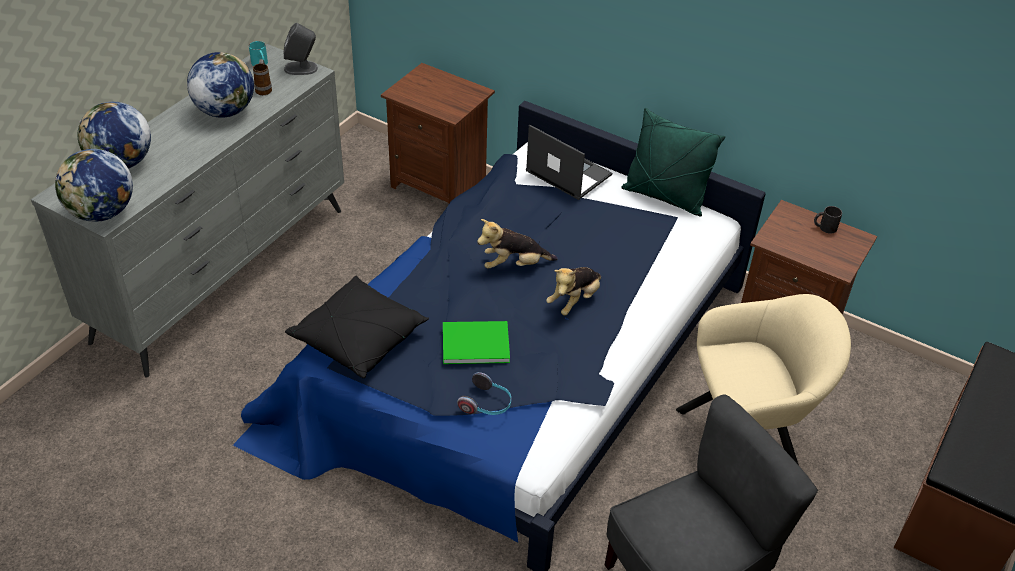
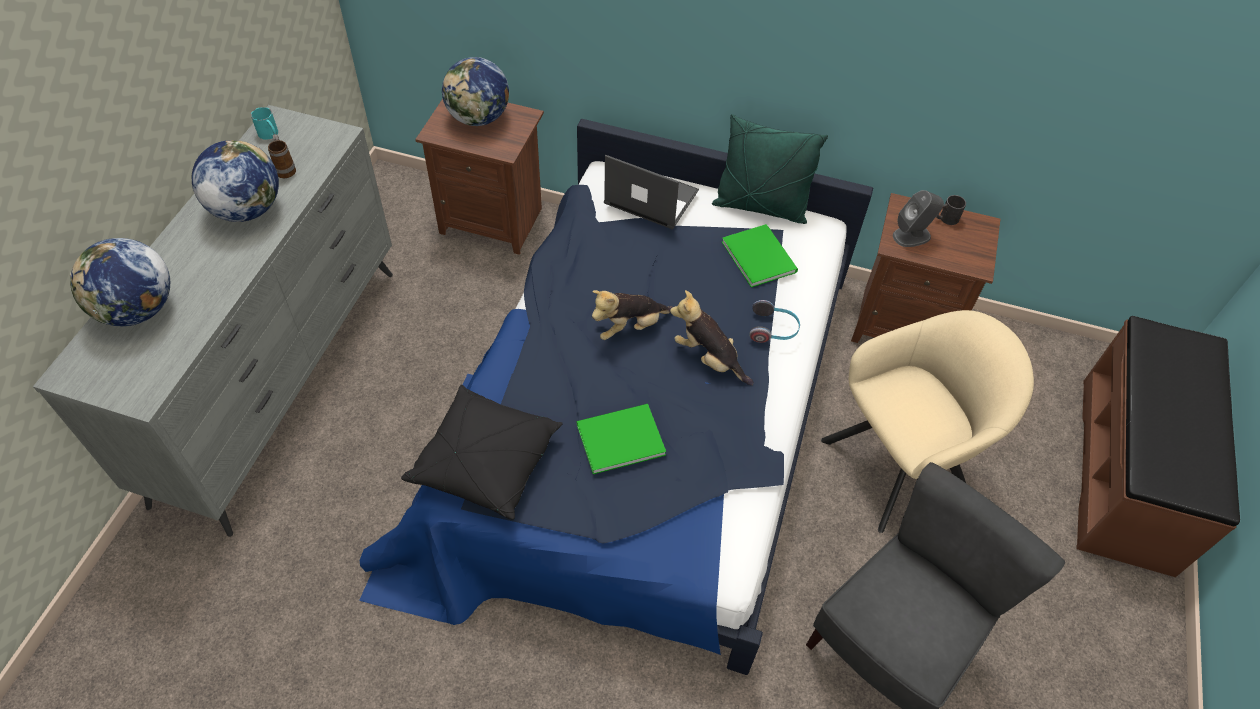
camera: 15 degrees left, 10 degrees up
globe [55,149,133,222] -> globe moved to [442,57,509,126]
grey speaker [284,23,318,75] -> grey speaker moved to [893,190,944,247]
headphones [457,372,511,415] -> headphones moved to [749,300,800,343]
plush toy [546,267,601,316] -> plush toy turned 105 degrees clockwise [670,290,754,385]
none -> green book [722,224,798,287]

